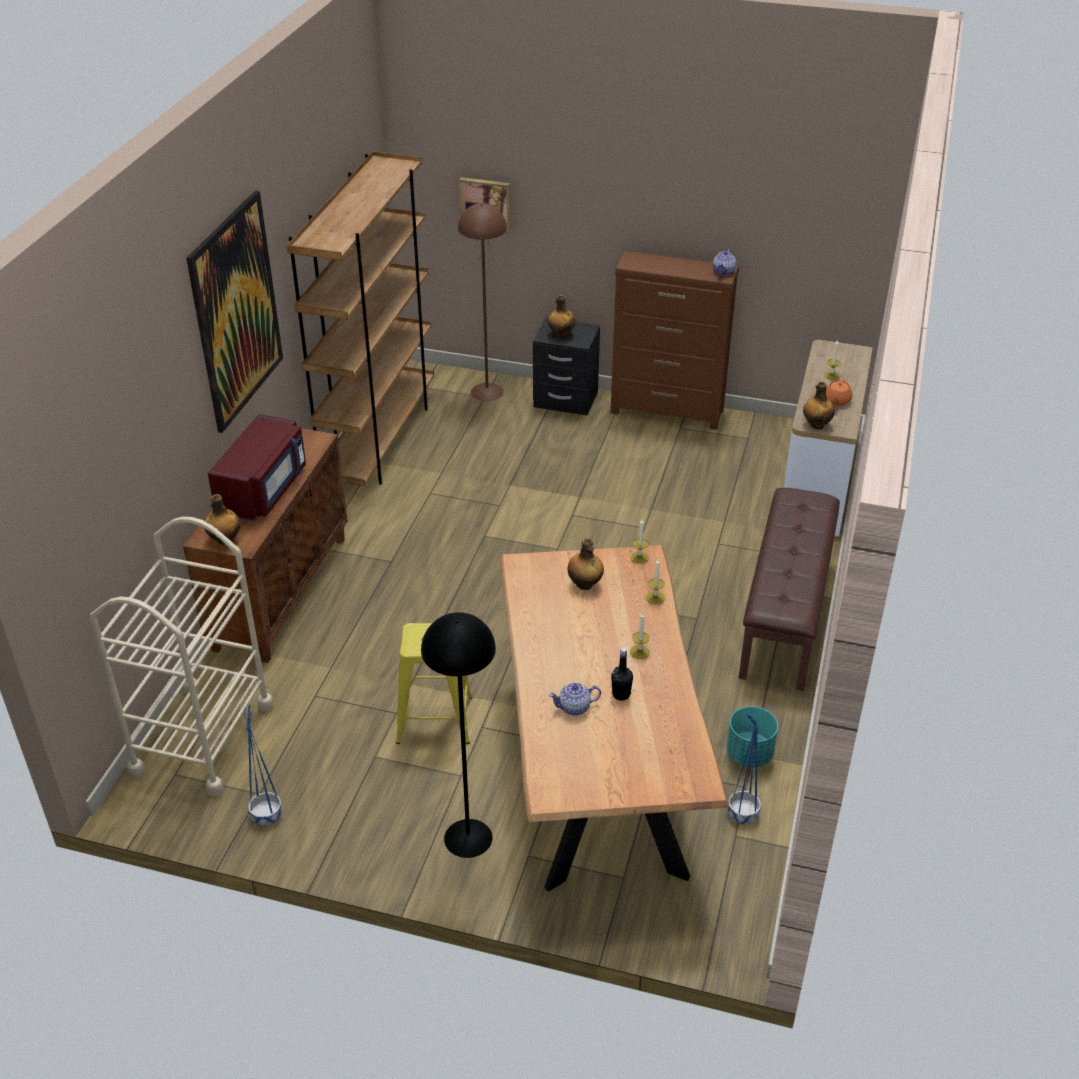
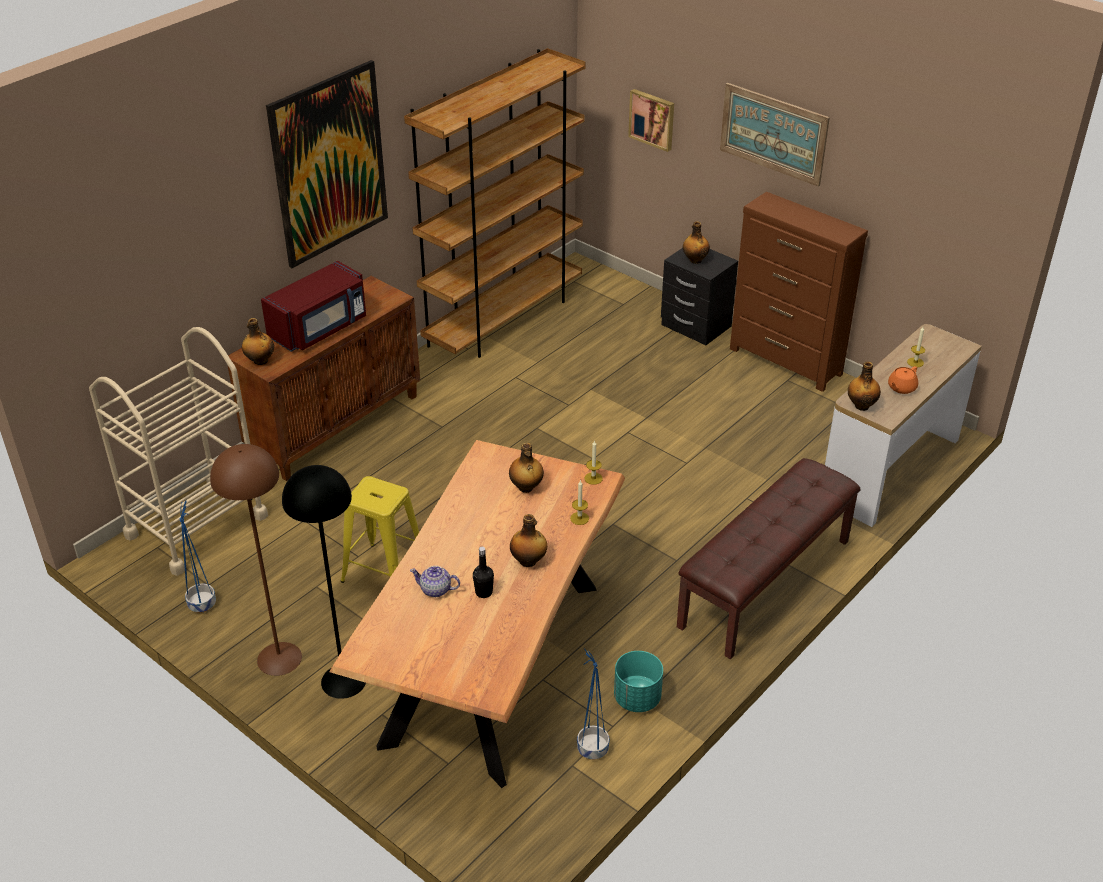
camera: 25 degrees right, 0 degrees up
brown floor lamp [458,203,507,401] -> brown floor lamp moved to [210,444,302,676]
candle [630,612,650,659] -> bottle [510,514,547,567]
teapot [713,249,736,275] -> none
none -> picture [720,83,830,187]

